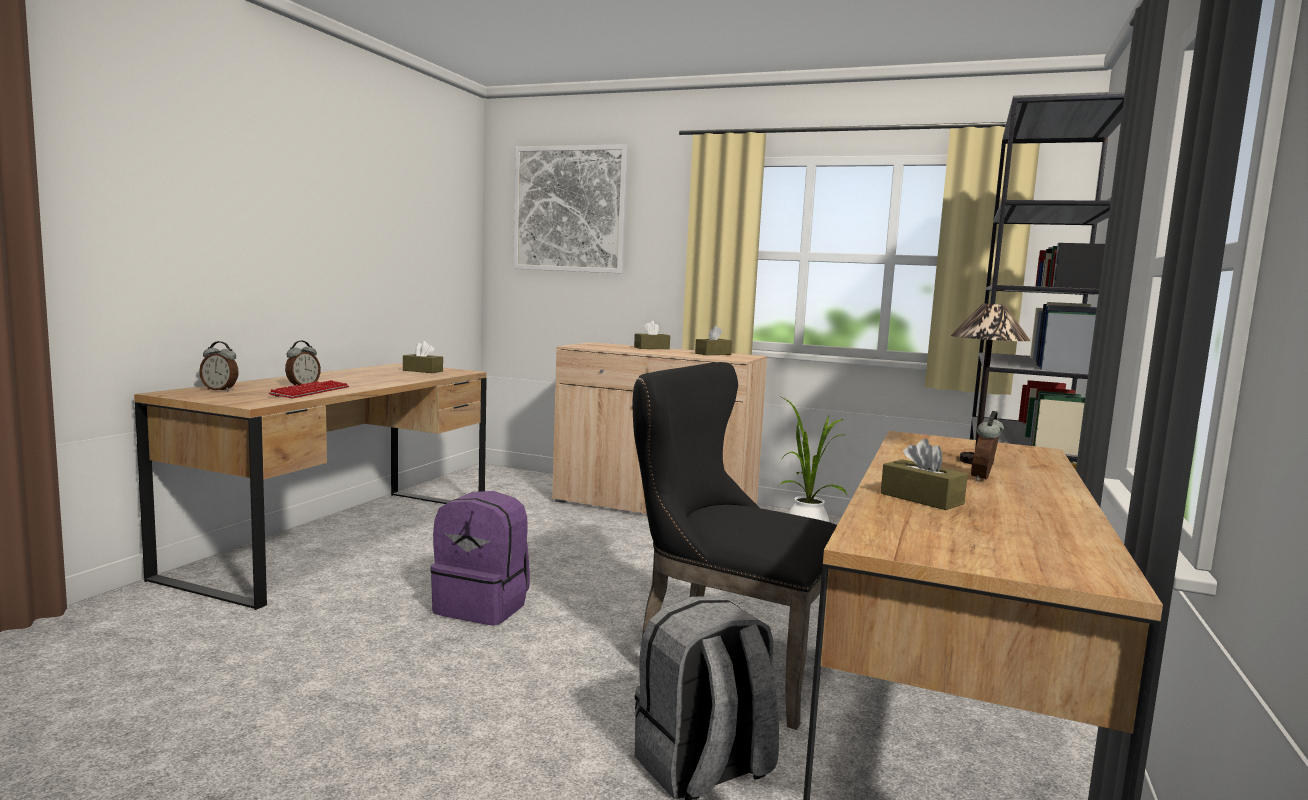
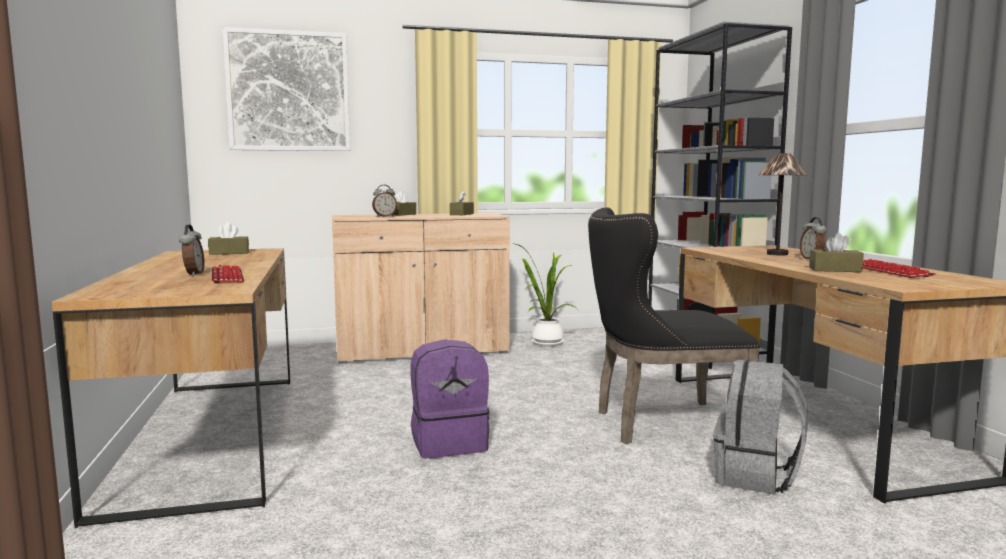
camera: 35 degrees left, 0 degrees up
alarm clock [199,341,239,391] -> alarm clock moved to [372,185,397,217]
none -> keyboard [863,259,936,278]

